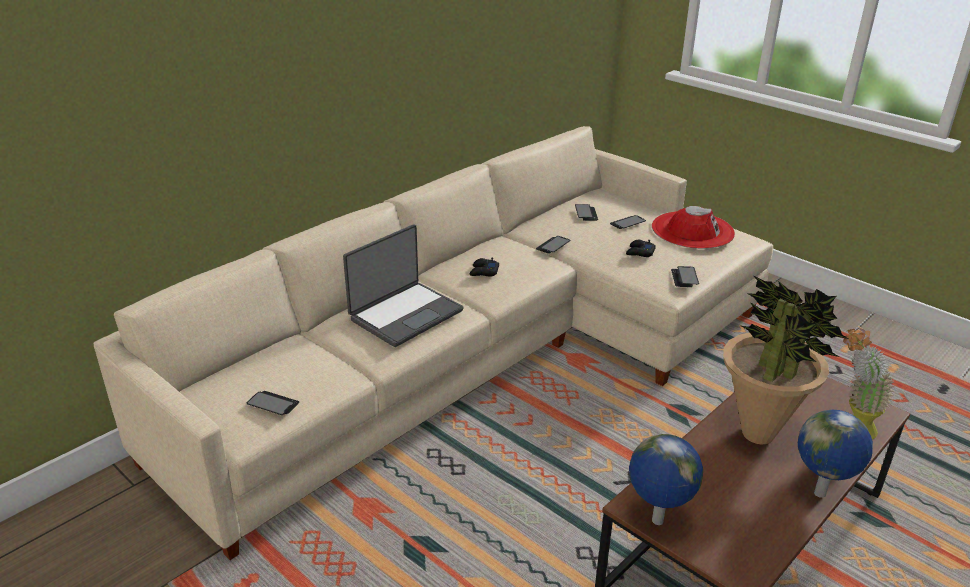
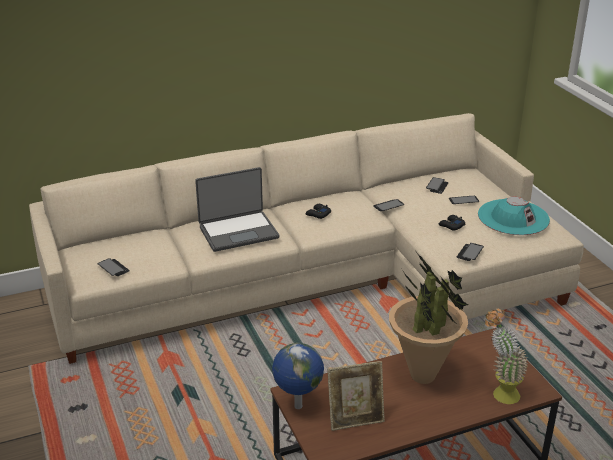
camera: 25 degrees right, 0 degrees up
red hat [652,206,735,249] -> turquoise hat [478,197,550,235]
globe [798,410,873,498] -> none
none -> picture frame [327,361,385,431]

